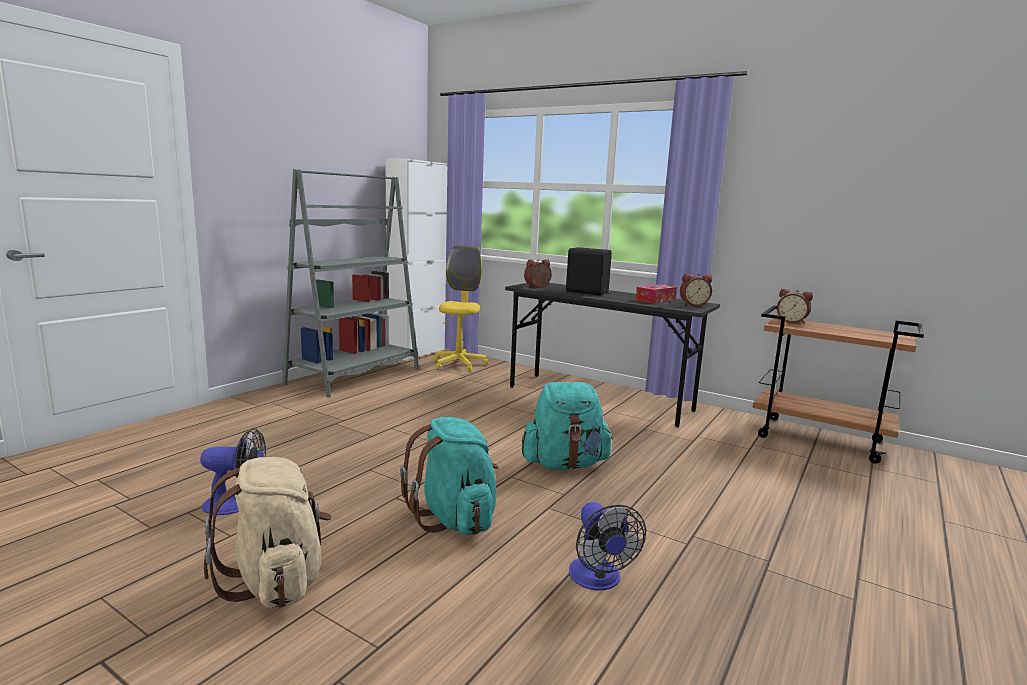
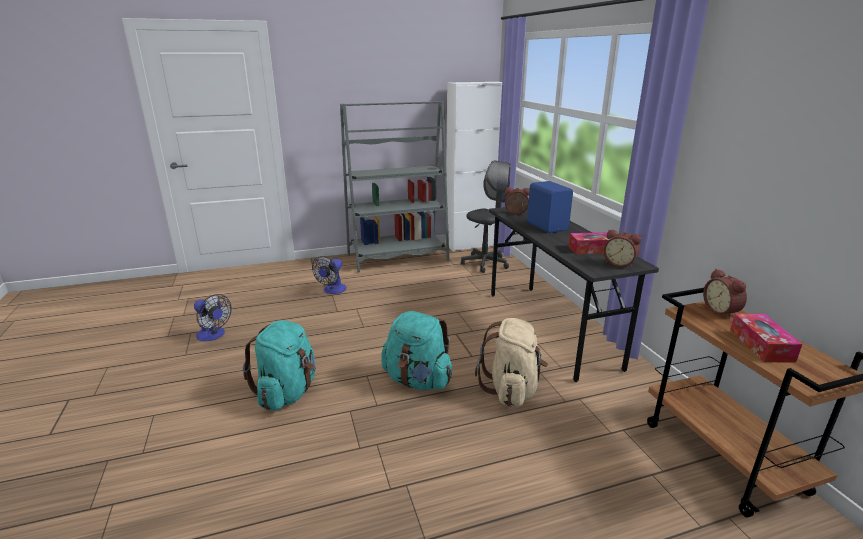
camera: 40 degrees right, 10 degrees up
beige backpack [204,457,332,608] -> beige backpack moved to [475,318,548,407]
yellow office chair [433,246,489,372] -> grey office chair [461,160,511,273]
black speaker [566,247,612,295] -> blue speaker [527,181,573,233]
fan [569,502,646,590] -> fan moved to [312,256,347,294]
none -> tissue box [730,314,802,363]

